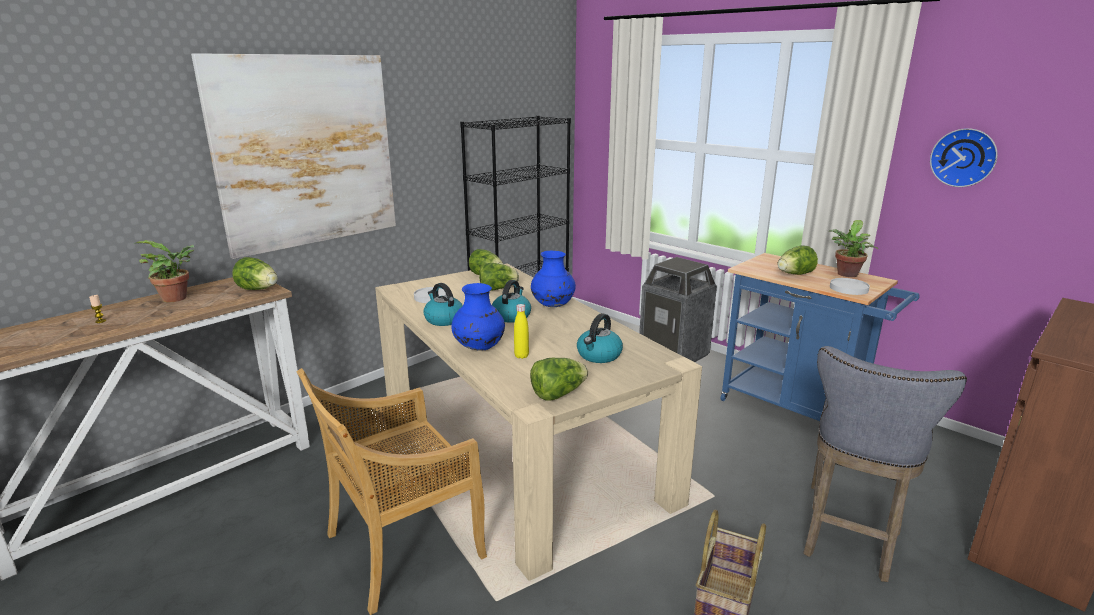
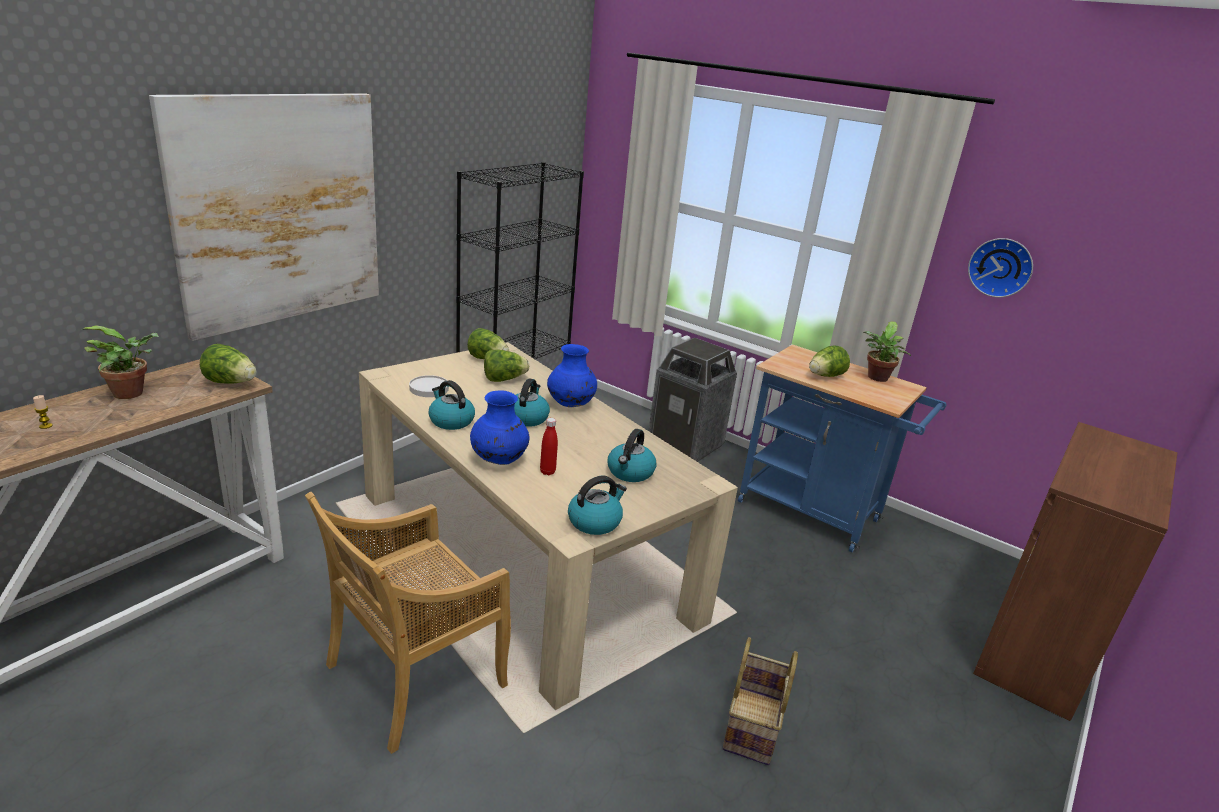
camera: 10 degrees left, 5 degrees up
yellow bottle [514,304,529,359] -> red bottle [540,418,558,475]
lettuce [530,358,588,401] -> kettle [568,475,627,535]
grey stool [803,346,967,582] -> none
white plate [830,278,870,295] -> none

